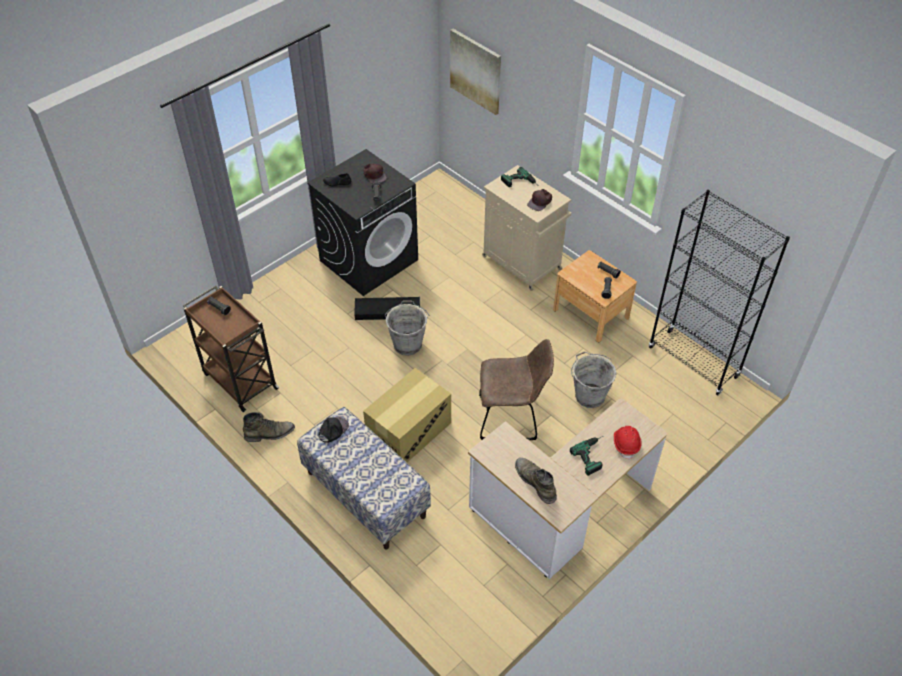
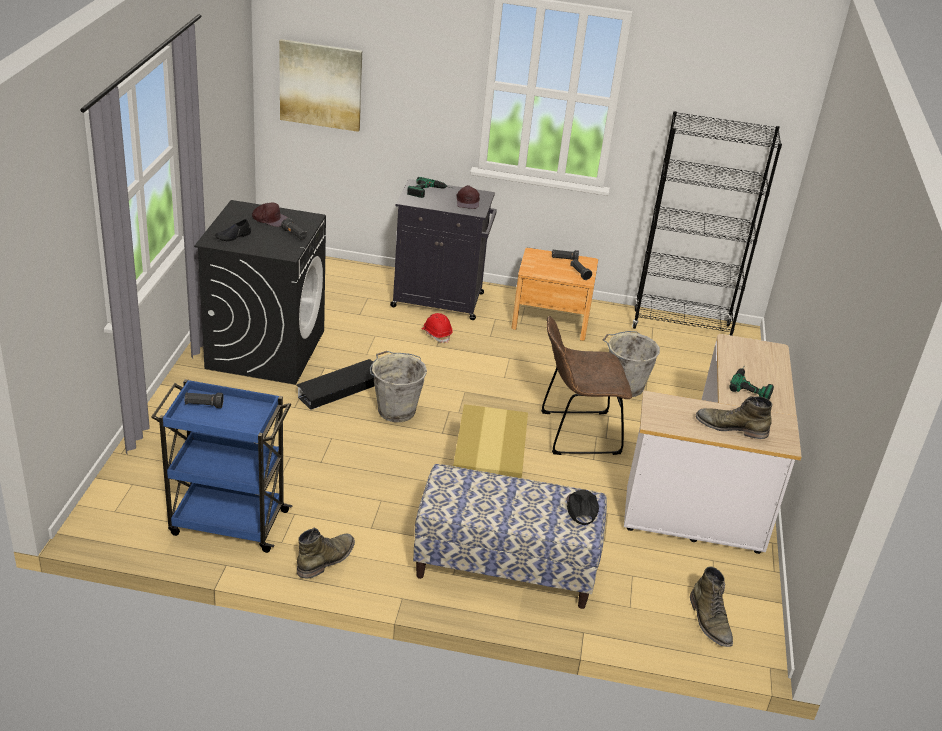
camera: 40 degrees left, 15 degrees down
brown cart [183,286,279,412] -> blue cart [151,379,293,553]
black cap [319,417,349,443] -> black cap moved to [567,489,599,525]
brown chair [479,339,554,440] -> brown chair turned 150 degrees counterclockwise [541,316,632,455]
beige cabinet [482,165,571,291] -> black cabinet [390,179,497,320]
red hard hat [614,426,642,460] -> red hard hat moved to [421,313,453,343]
none -> green boot [690,566,733,647]

